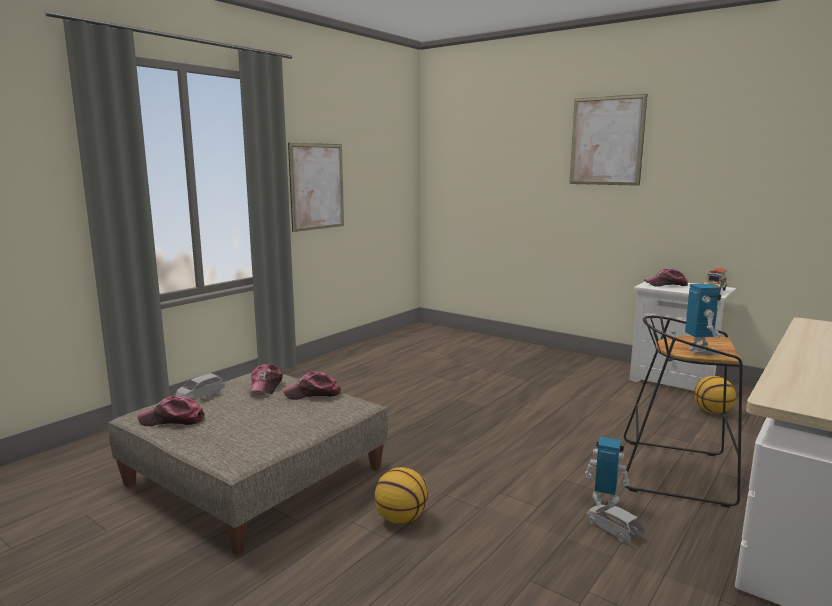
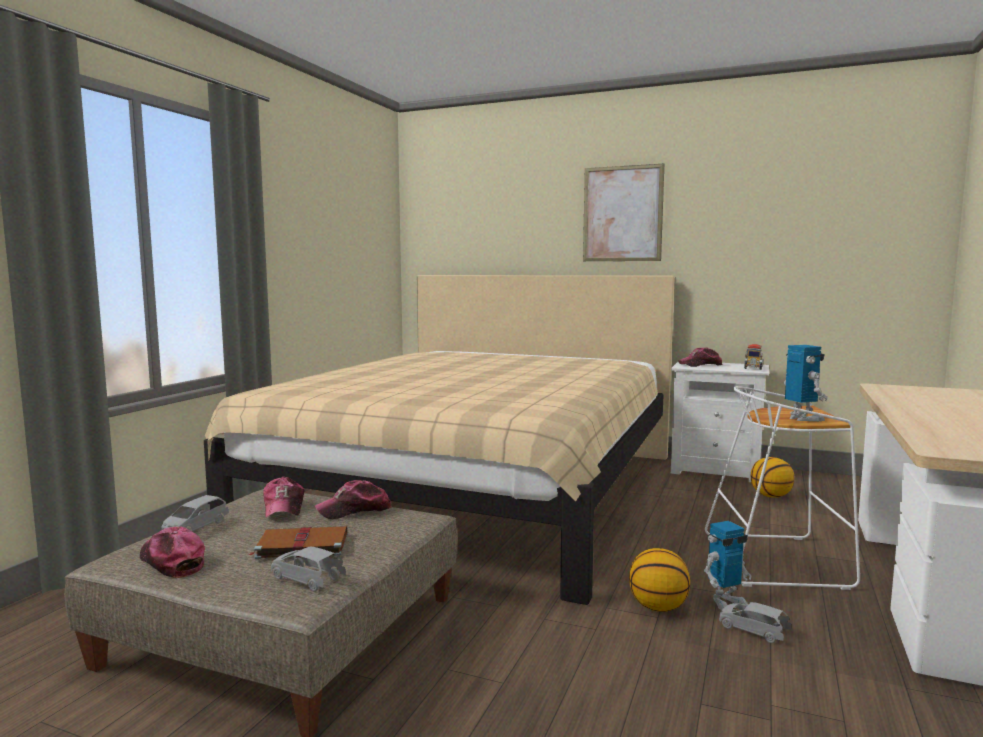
camera: 15 degrees left, 5 degrees down
cap [138,395,205,426] -> cap turned 60 degrees clockwise [140,527,205,578]
picture [288,143,344,232] -> none
basketball [375,467,428,524] -> basketball moved to [629,548,690,612]
toy robot [585,437,629,508] -> toy robot turned 150 degrees clockwise [704,521,752,610]
black stool [623,316,743,508] -> white stool [705,386,860,590]
none -> beige bed [204,275,675,605]
none -> brown book [249,526,347,559]
none -> grey toy car [271,547,346,592]

